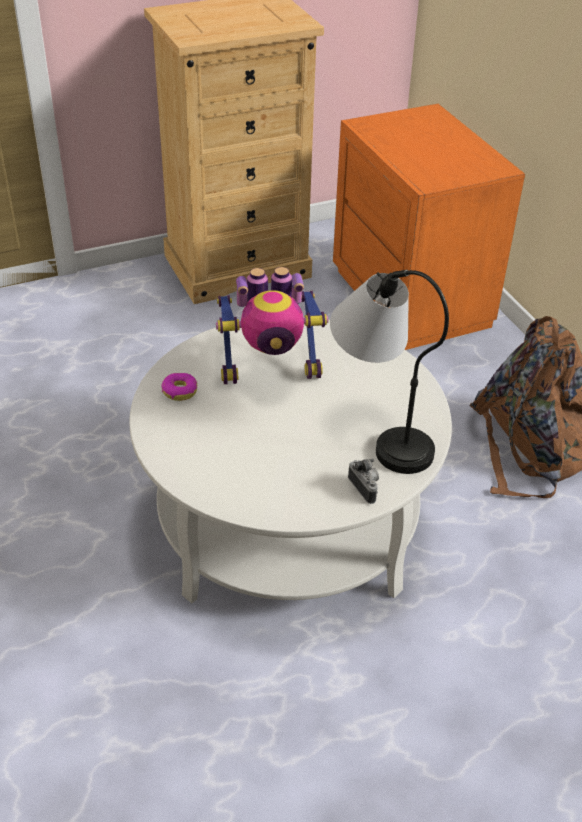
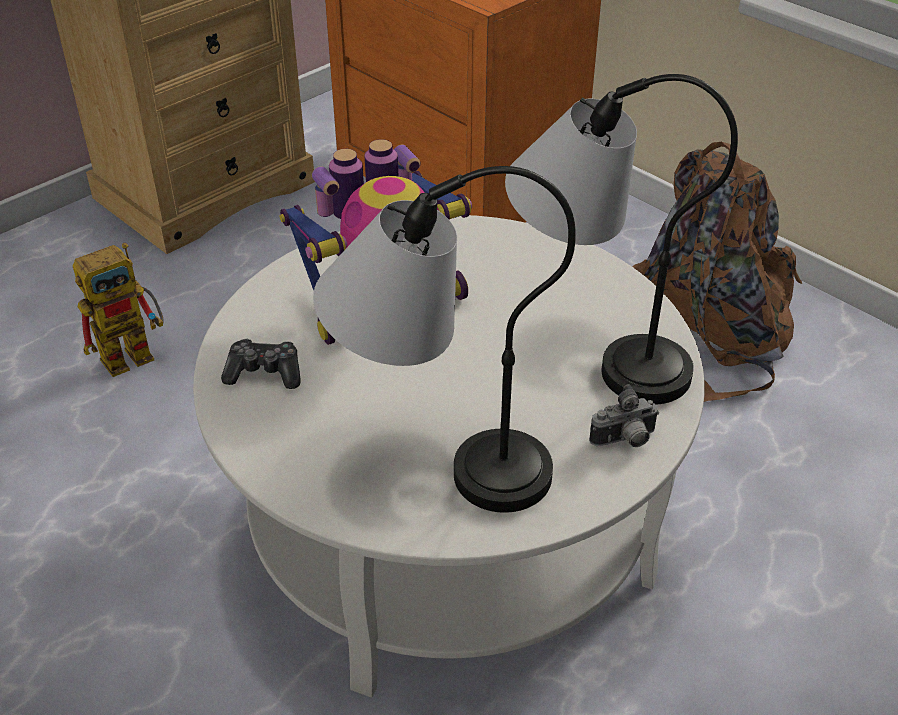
camera: 20 degrees left, 0 degrees up
donut [161,373,197,401] -> game controller [221,339,301,389]
camera [348,459,379,504] -> camera turned 120 degrees clockwise [589,384,659,447]
none -> toy robot [73,243,163,377]
none -> table lamp [313,166,576,513]

